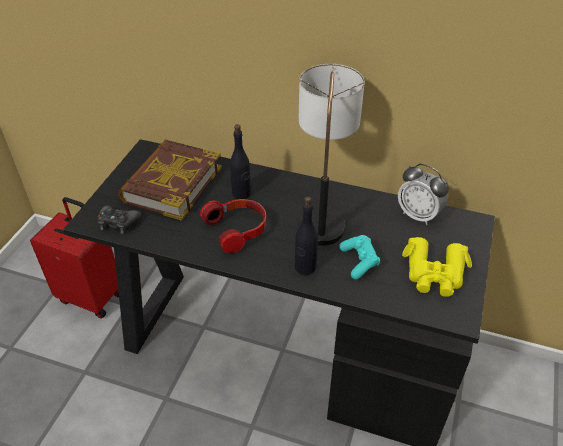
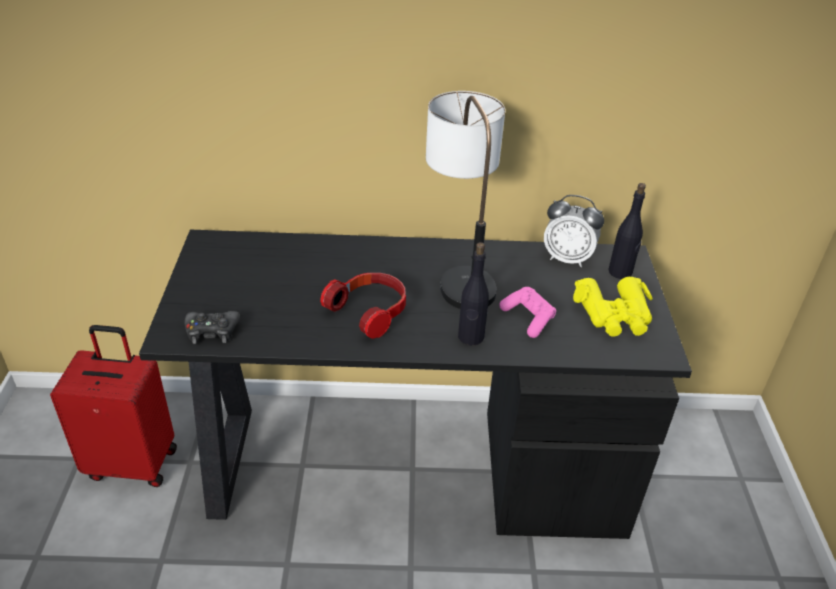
camera: 20 degrees left, 5 degrees down
book [118,140,222,221] -> none
black bottle [230,124,251,199] -> black bottle moved to [608,183,646,279]
turquoise game controller [339,235,380,279] -> pink game controller [499,287,556,338]

